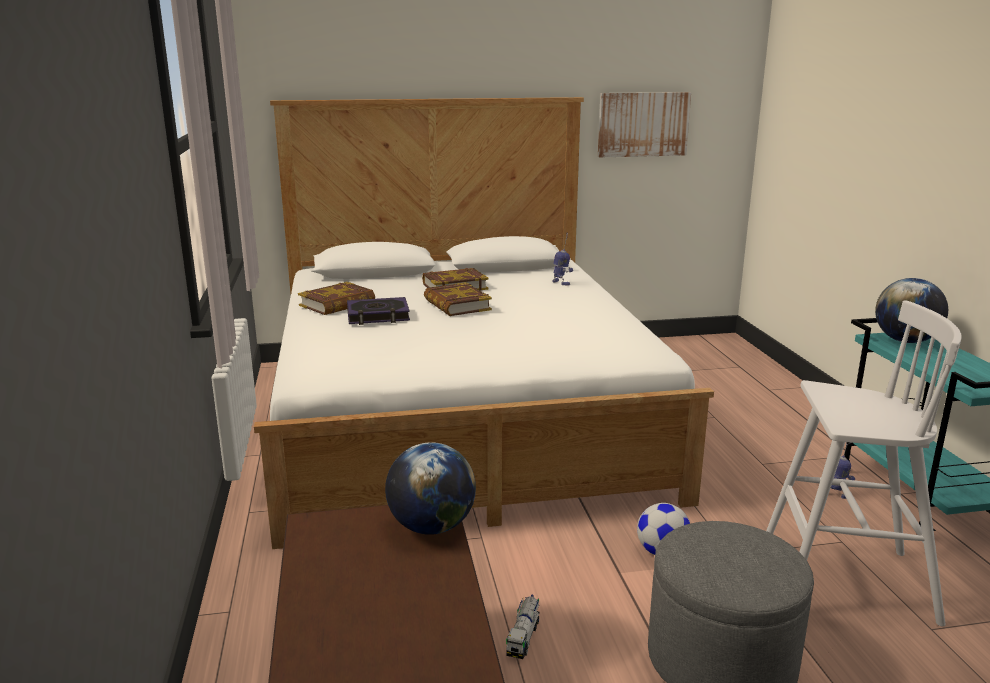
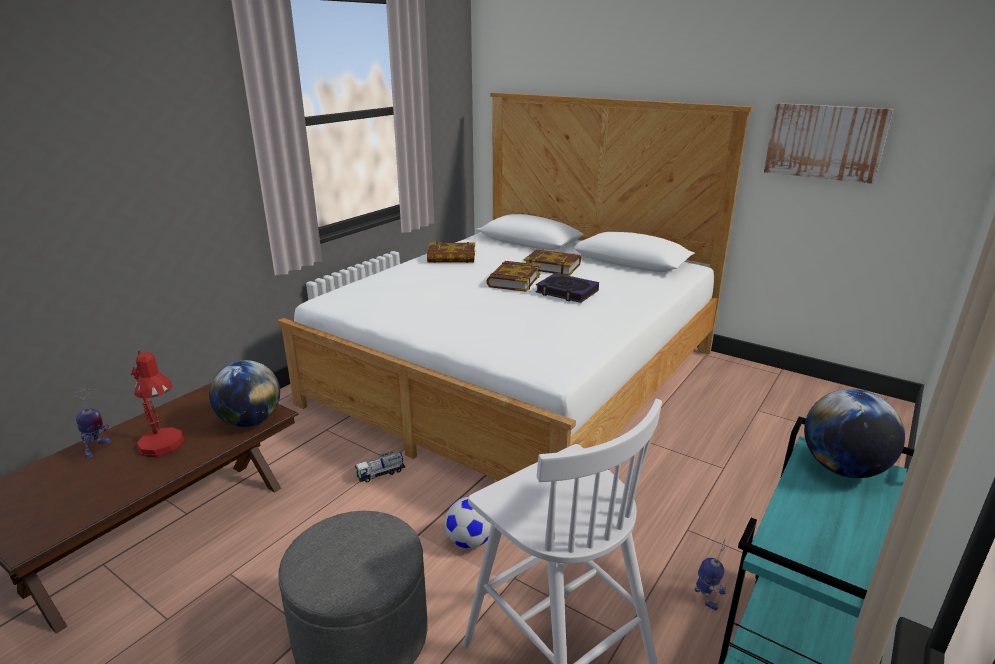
camera: 45 degrees right, 5 degrees up
book [347,297,410,325] -> book moved to [536,273,599,303]
toy truck [506,594,540,659] -> toy truck moved to [355,451,405,482]
toy robot [553,233,573,286] -> toy robot moved to [74,389,111,458]
none -> red table lamp [131,351,184,457]

